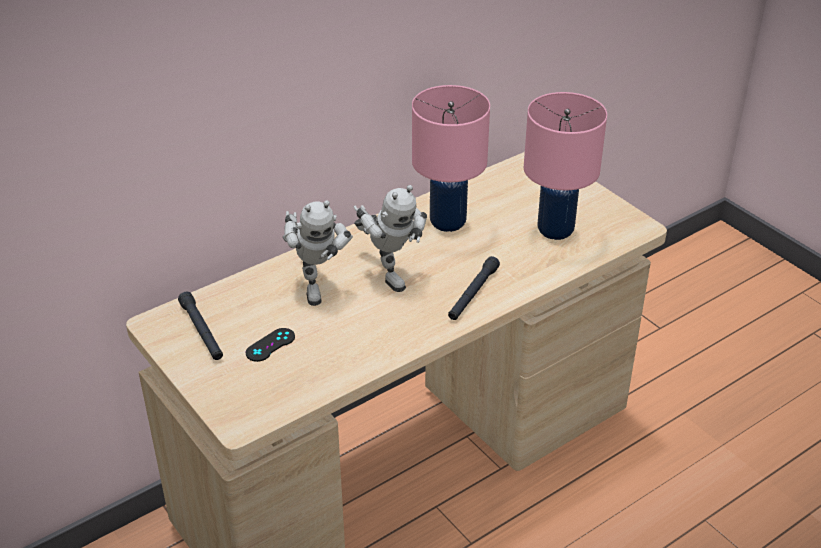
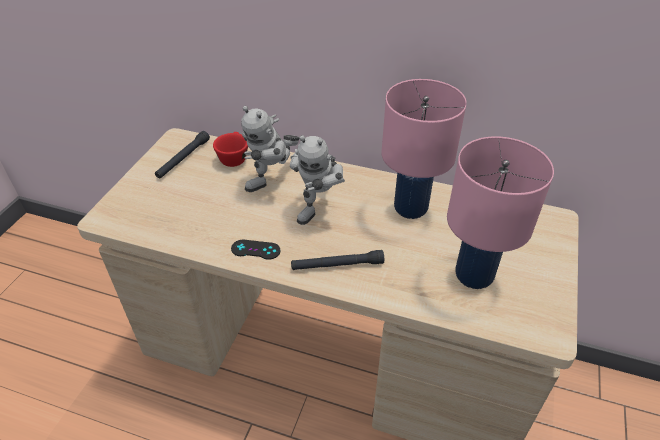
camera: 55 degrees right, 5 degrees up
black game controller [245,328,295,362] -> black game controller moved to [231,240,281,260]
none -> red cup [213,132,248,167]

